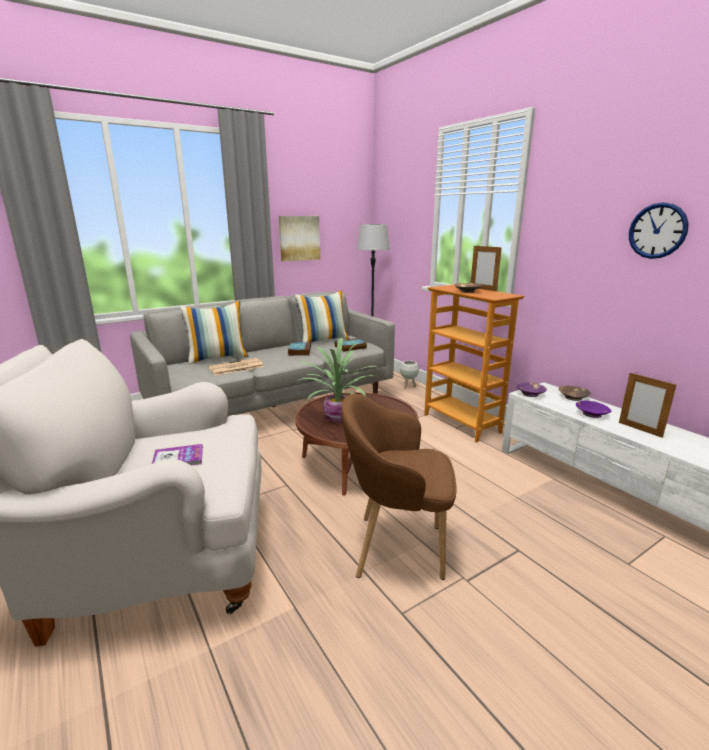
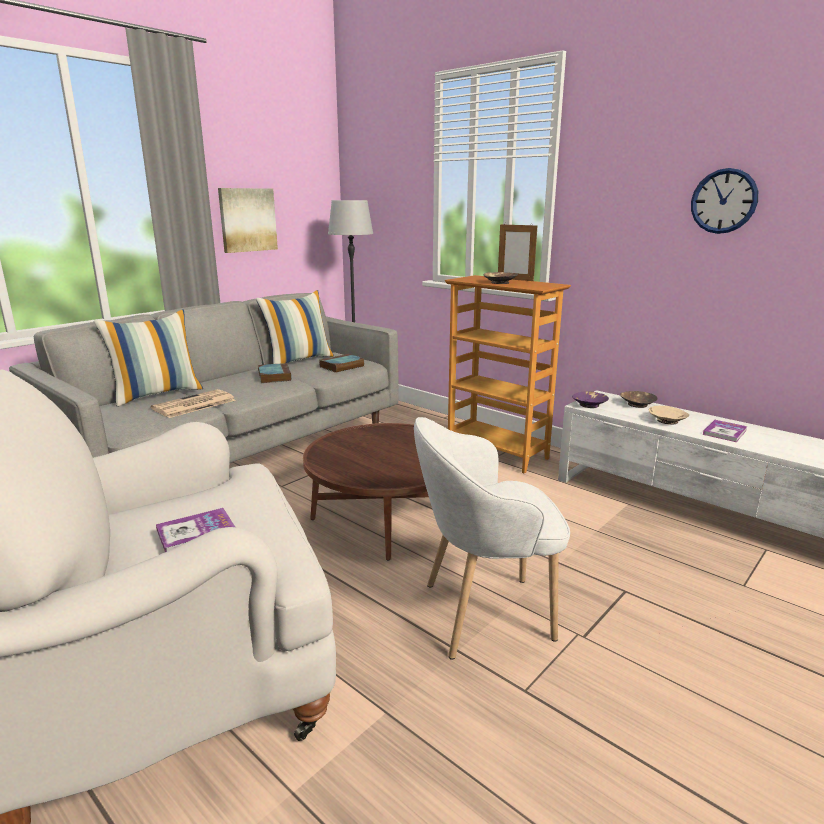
camera: 15 degrees left, 0 degrees up
potted plant [298,338,379,423] -> none
brown armchair [341,394,457,580] -> white armchair [414,417,570,660]
white planter [400,360,419,389] -> none
purple bowl [576,401,611,418] -> beige bowl [649,406,689,424]
picture frame [619,372,676,438] -> book [703,420,748,442]

